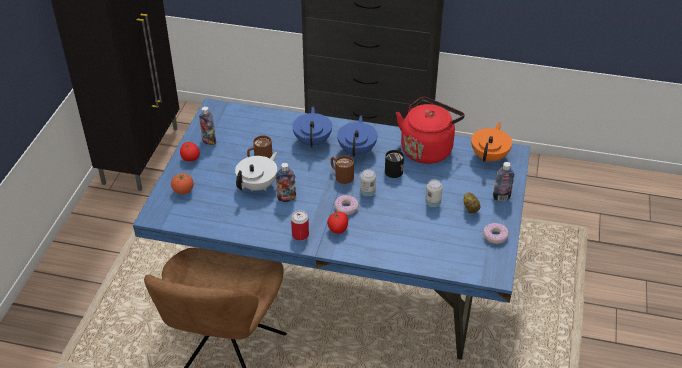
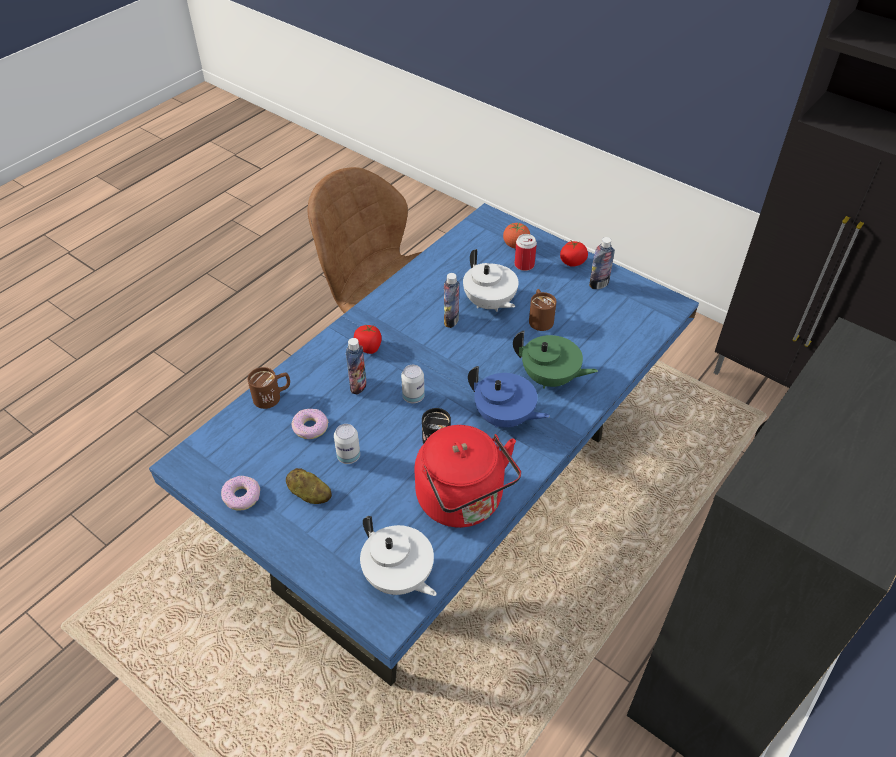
camera: 115 degrees right, 5 degrees up
can [291,210,309,241] -> can moved to [515,234,537,271]
blue teapot [292,106,332,148] -> green teapot [513,330,598,389]
brown mug [331,156,354,184] -> brown mug moved to [247,367,290,409]
donut [335,195,359,215] -> donut moved to [292,409,329,439]
orange teapot [471,122,512,163] -> white teapot [360,516,437,596]
bottle [493,162,515,201] -> bottle moved to [346,338,367,395]

